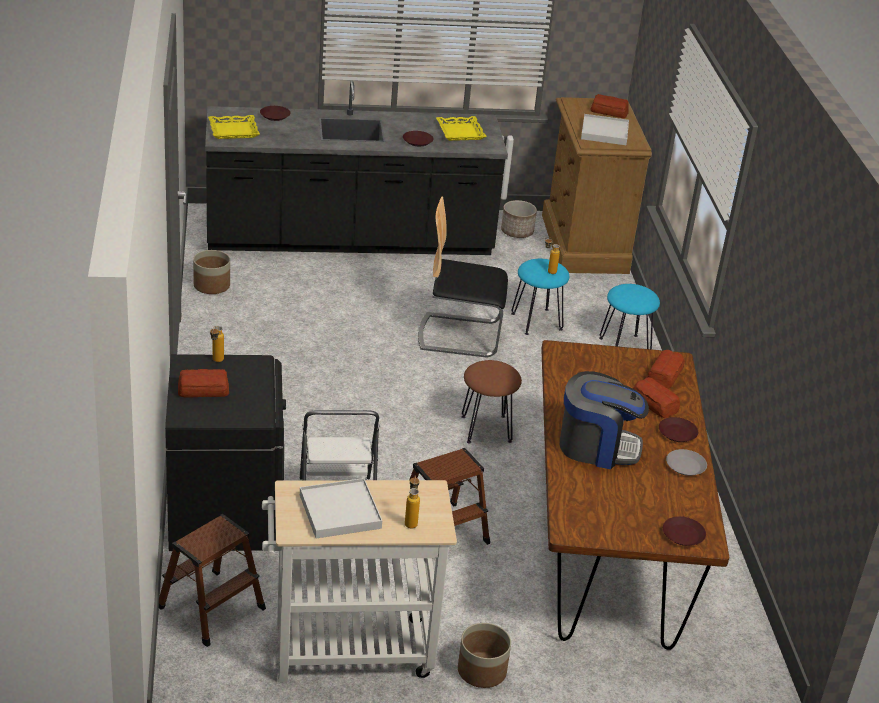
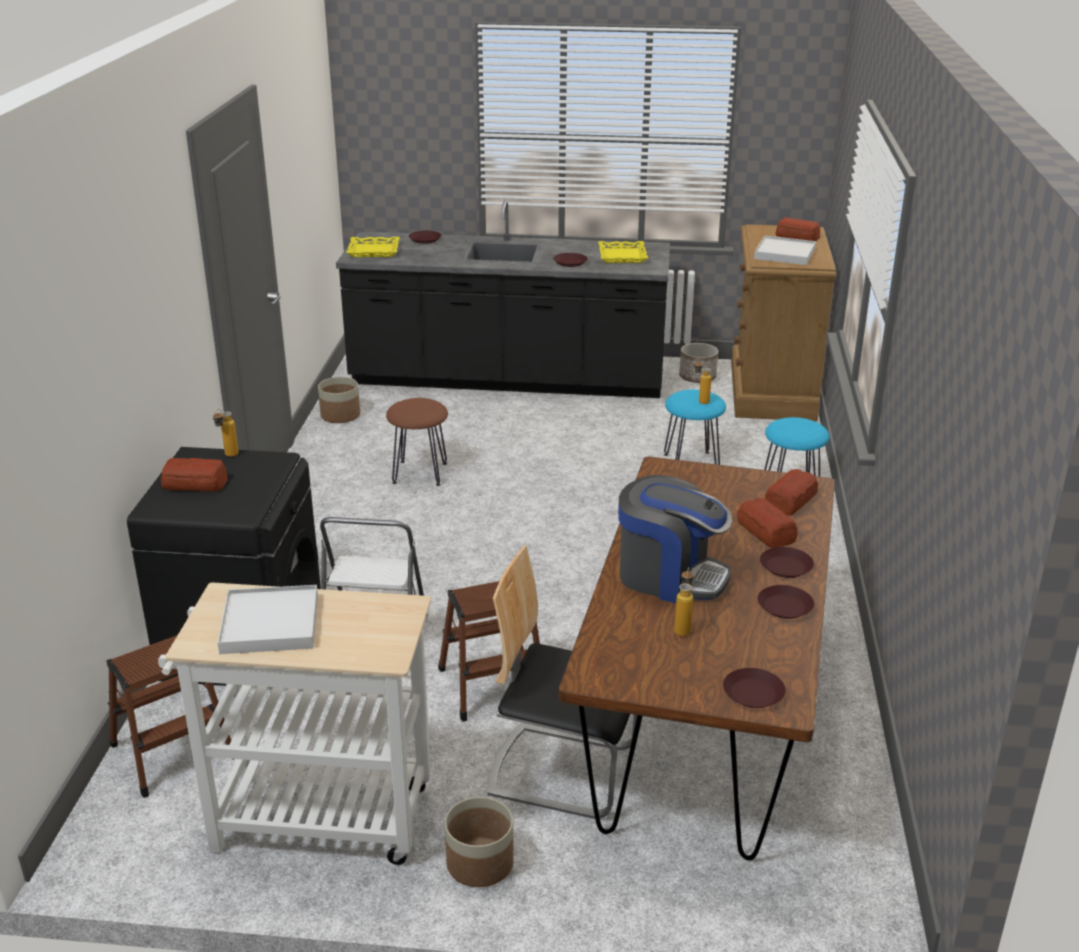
camera: 15 degrees right, 5 degrees down
bottle [405,478,420,529] -> bottle moved to [674,567,694,636]
chair [418,197,508,357] -> chair moved to [487,545,637,819]
brown stool [461,360,522,443] -> brown stool moved to [386,398,448,486]
grey plate [666,449,707,476] -> brown plate [757,585,814,619]

